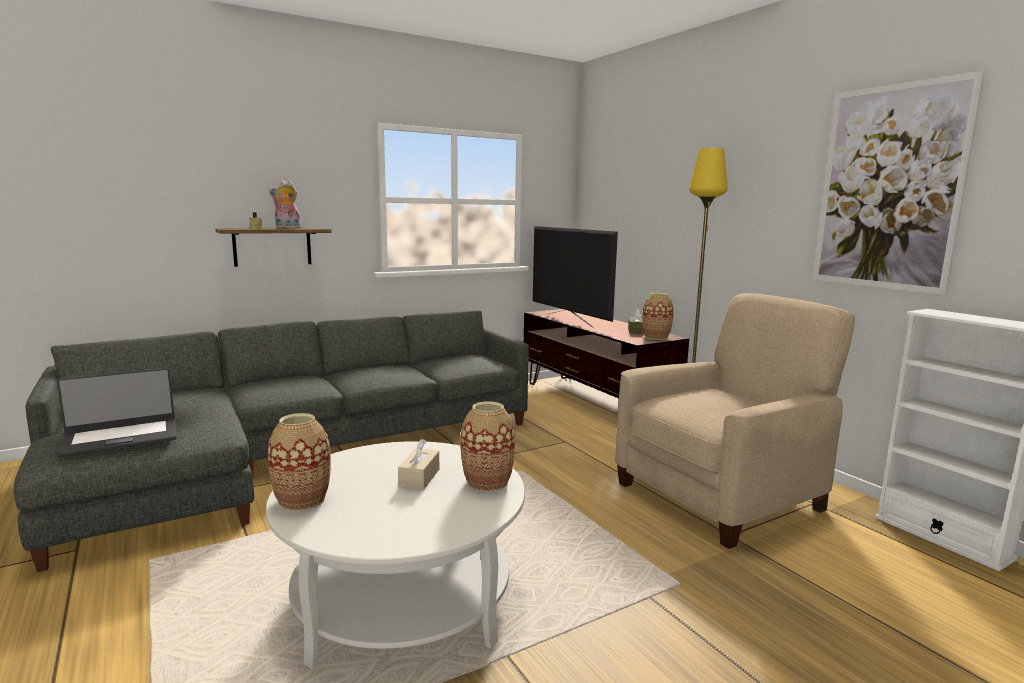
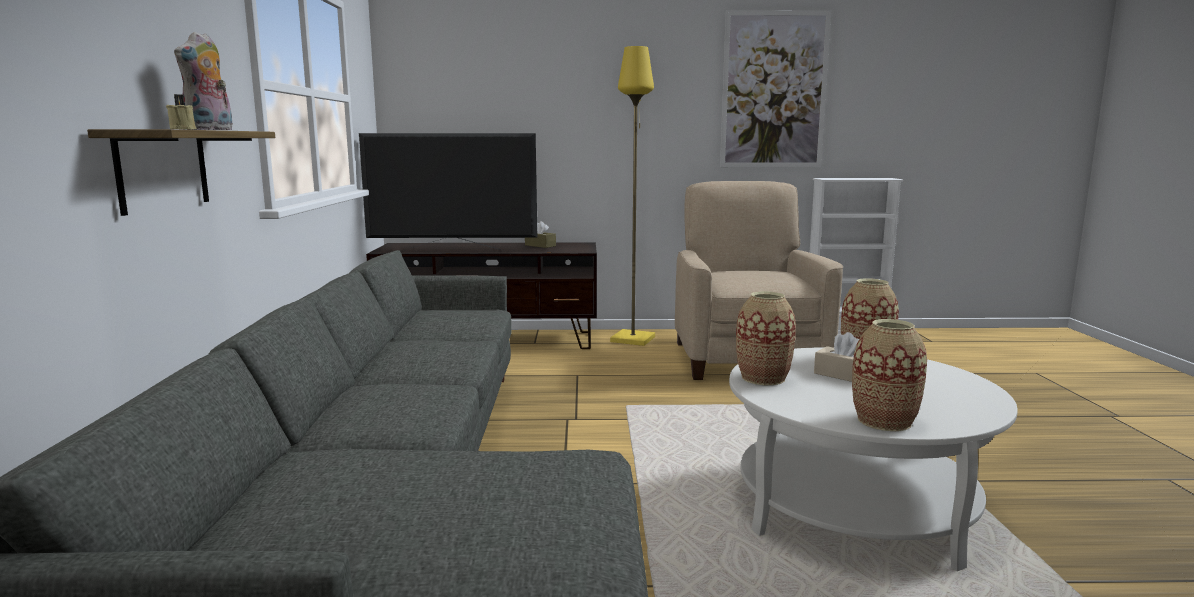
camera: 60 degrees left, 0 degrees up
laptop [57,368,176,457] -> none
vase [642,293,674,340] -> vase moved to [736,291,796,385]

